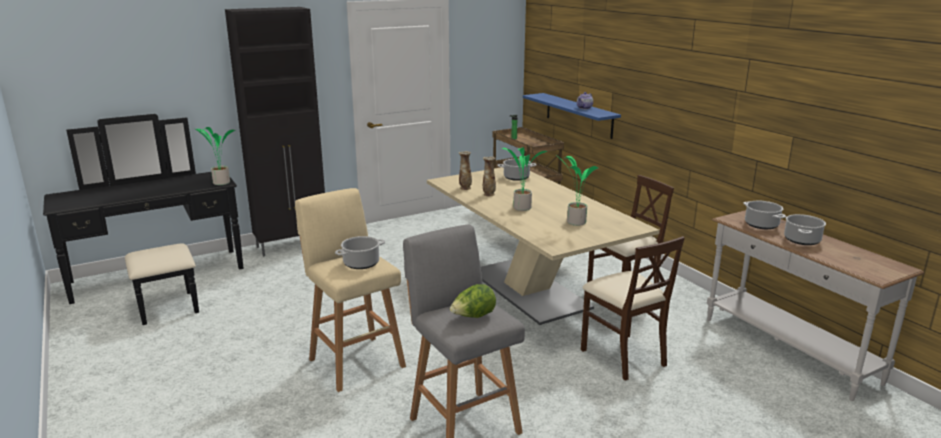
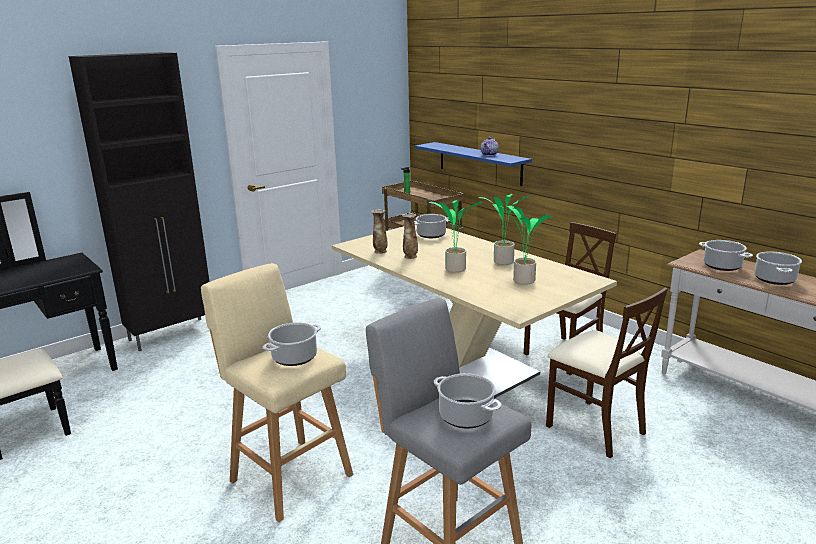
camera: 10 degrees left, 0 degrees up
potted plant [196,127,236,185] -> potted plant moved to [479,194,532,265]
lettuce [450,284,496,318] -> cooking pot [434,373,501,429]

